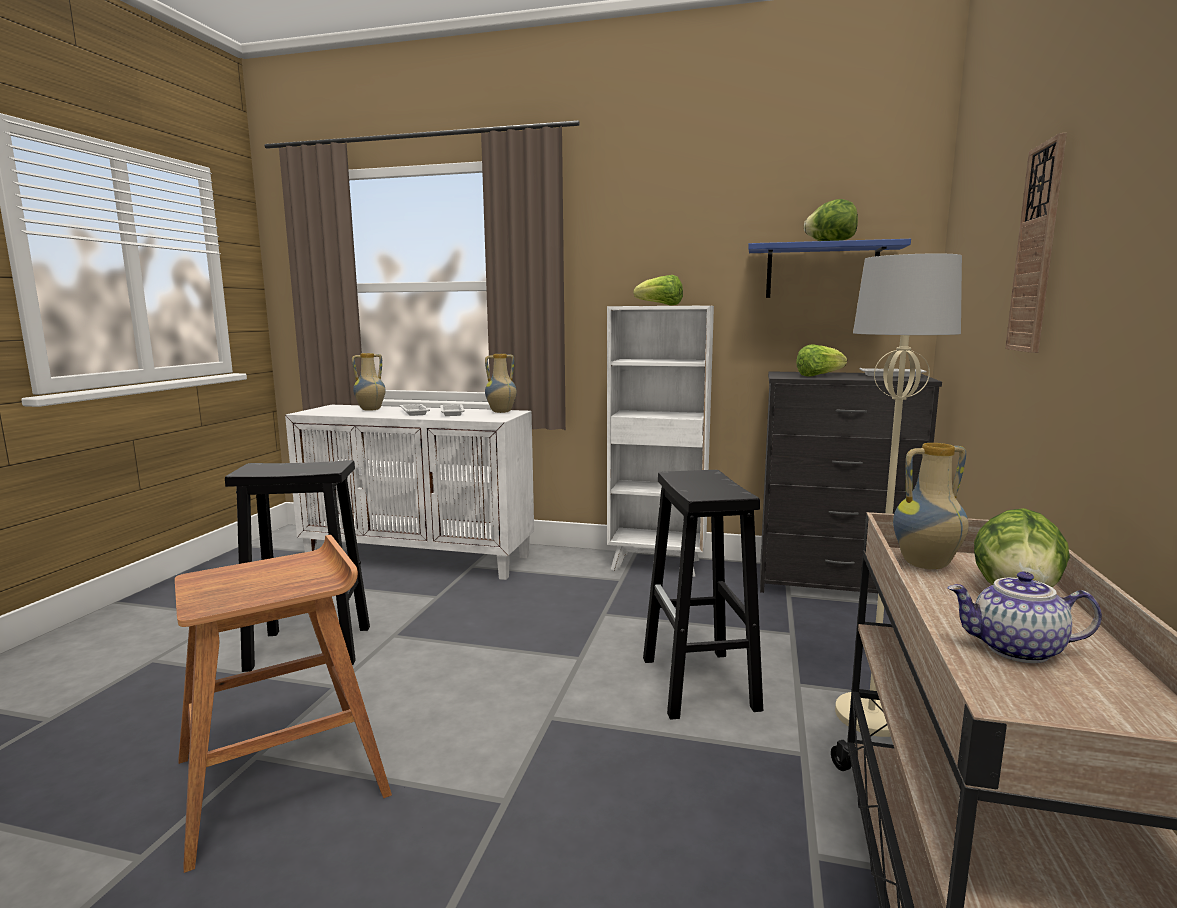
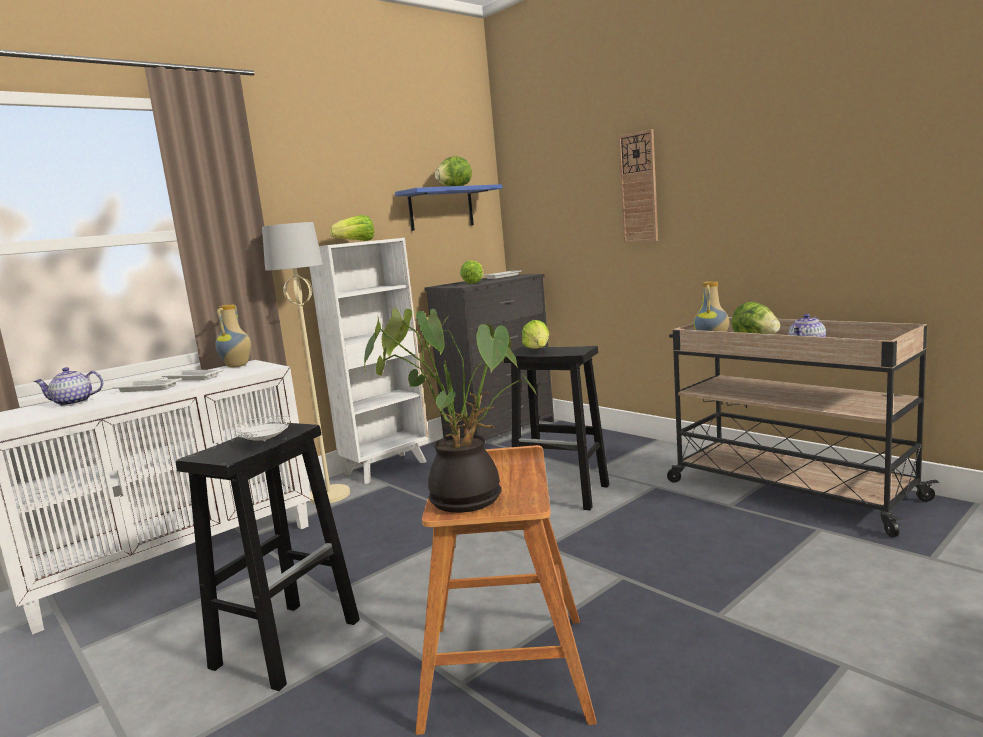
camera: 55 degrees left, 0 degrees up
vase [352,353,386,411] -> teapot [33,367,103,406]
beige floor lamp [835,254,962,737] -> beige floor lamp moved to [262,222,350,504]
none -> white plate [232,416,291,442]
none -> potted plant [364,307,538,513]
none -> lettuce [522,320,550,349]

